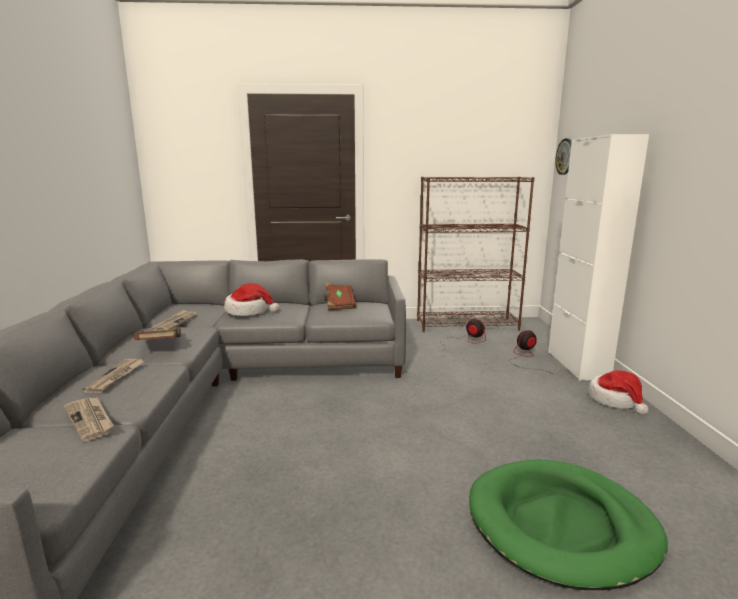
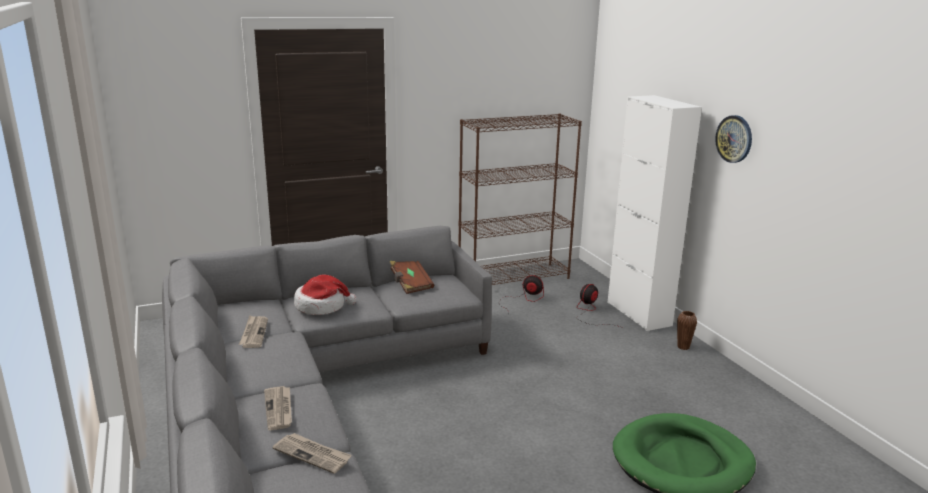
camera: 20 degrees left, 5 degrees up
brown book [134,327,181,340] -> none
wall clock [555,138,572,175] -> wall clock moved to [715,115,752,163]
hat [589,370,648,415] -> brown vase [677,311,697,350]

